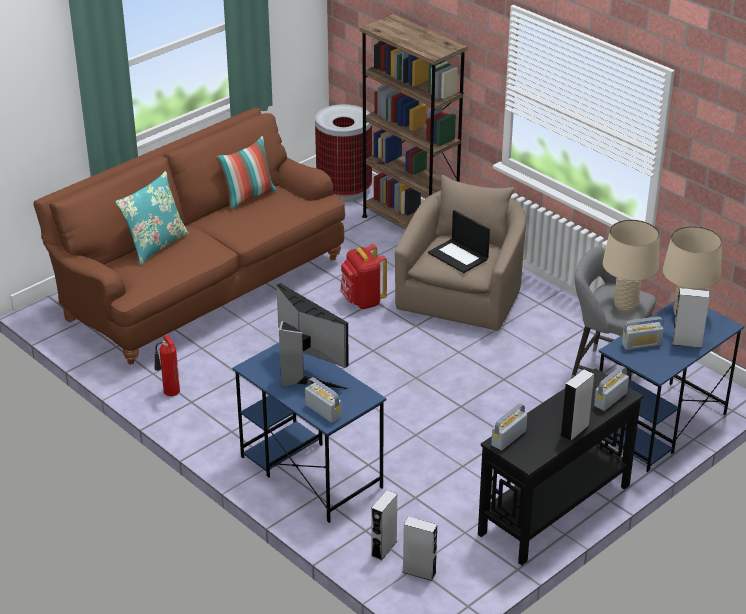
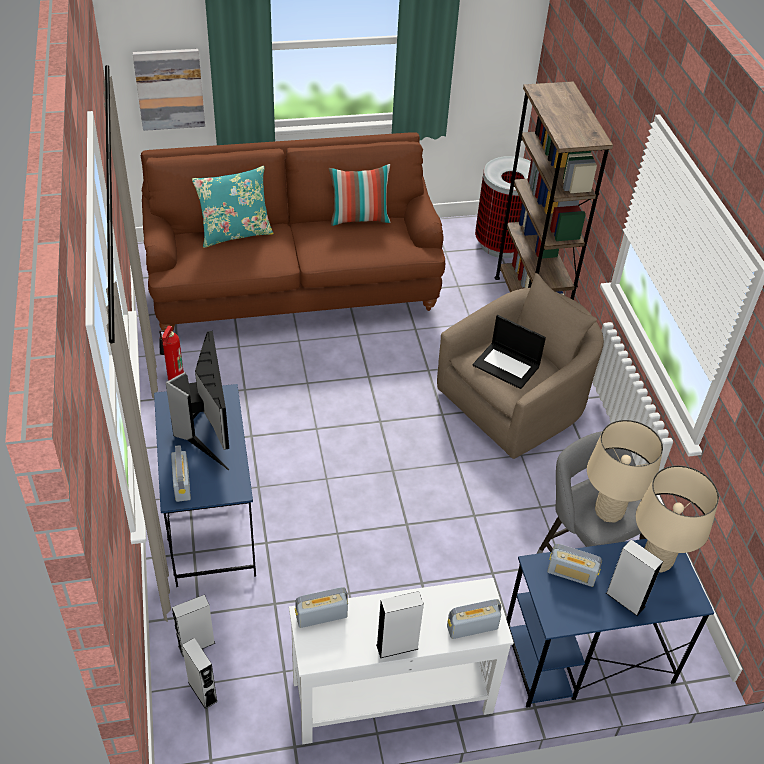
camera: 30 degrees right, 10 degrees up
red backpack [340,244,387,309] -> none
laptop [428,210,490,273] -> laptop turned 45 degrees counterclockwise [473,315,546,389]
black console table [478,368,643,565] -> white console table [289,578,514,744]
none -> picture [133,49,205,131]

